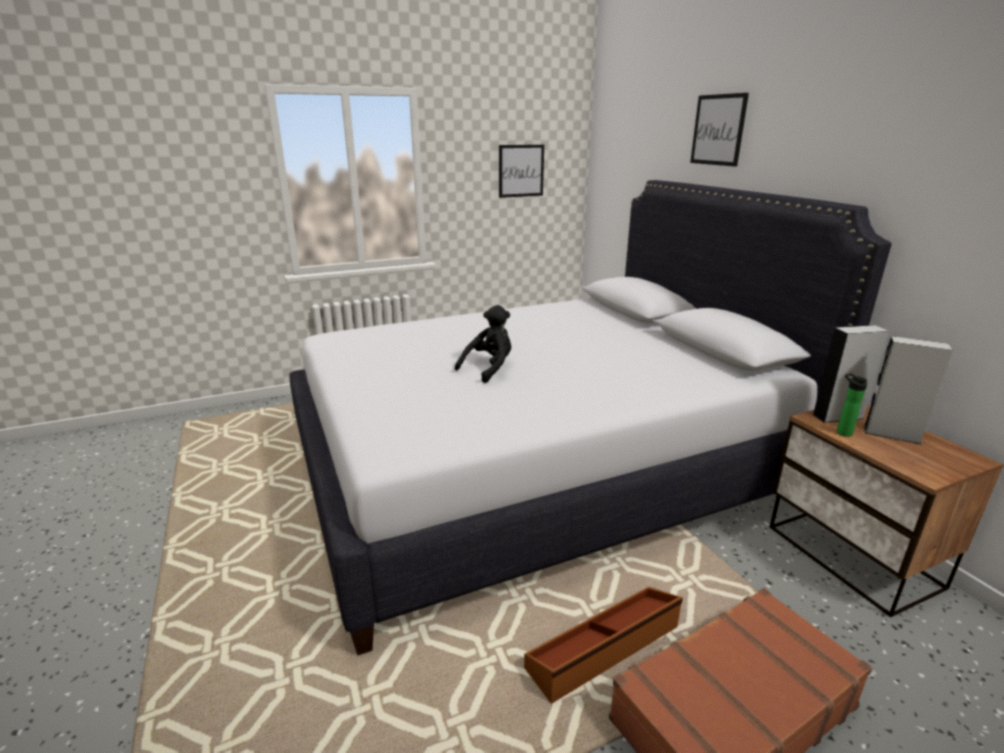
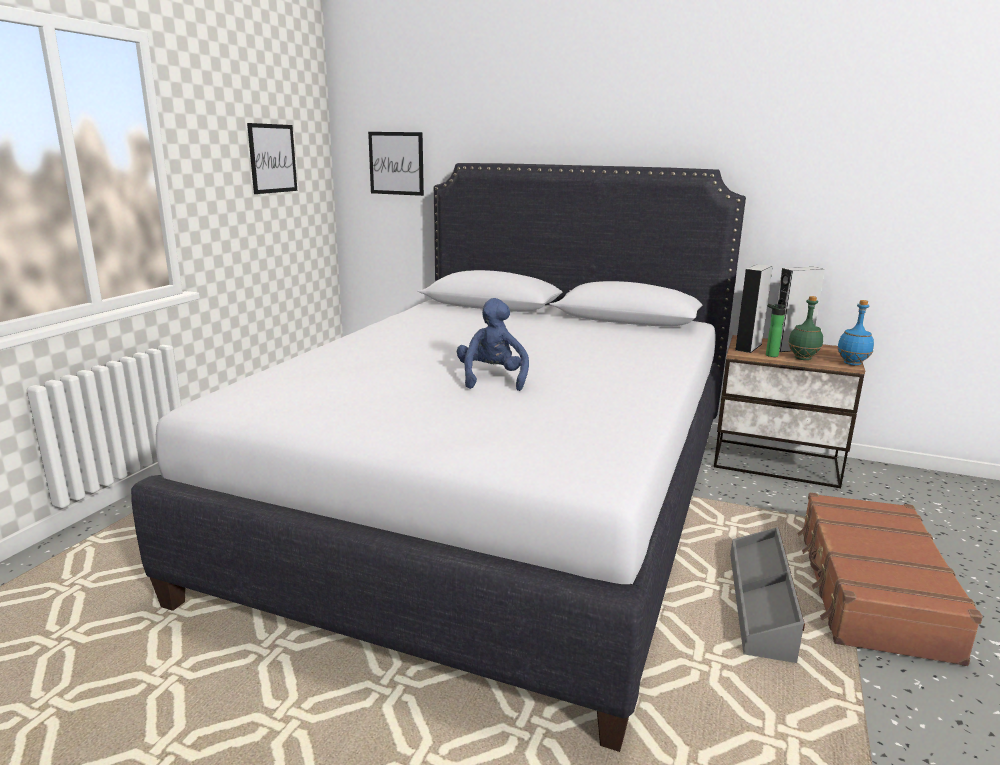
camera: 45 degrees left, 5 degrees down
black plush toy [455,305,511,383] -> blue plush toy [457,298,529,391]
brown storage box [524,587,683,704] -> grey storage box [730,527,805,663]
picture [690,93,749,167] -> picture moved to [368,132,424,196]
none -> green bottle [788,296,823,360]
none -> blue bottle [837,300,874,366]

